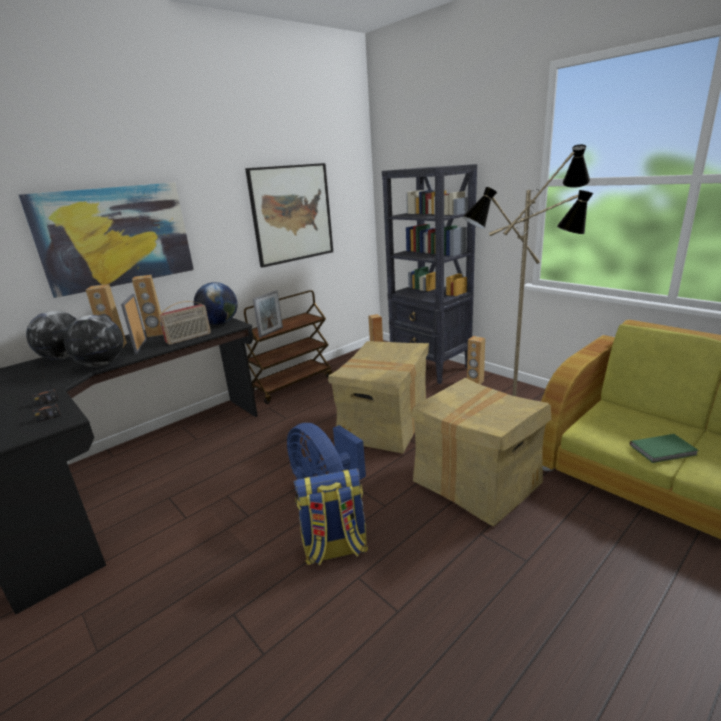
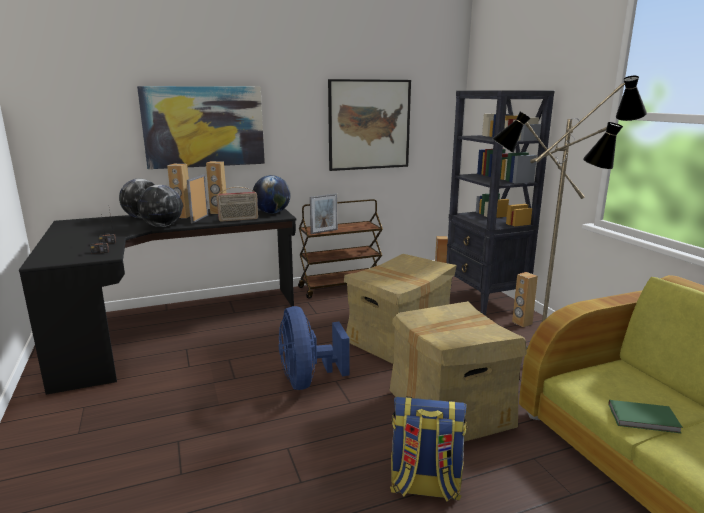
camera: 20 degrees right, 5 degrees down
backpack [294,468,368,565] -> backpack moved to [390,397,467,502]

